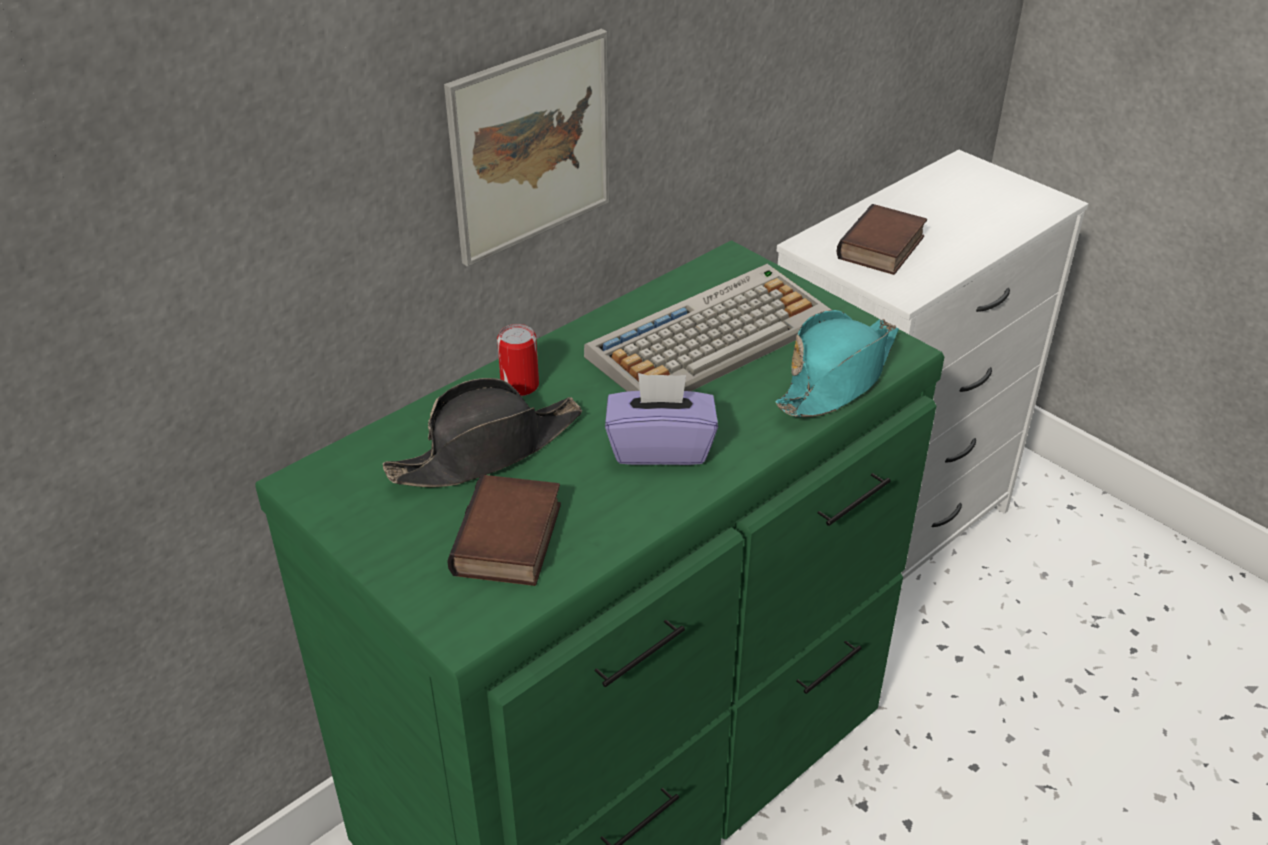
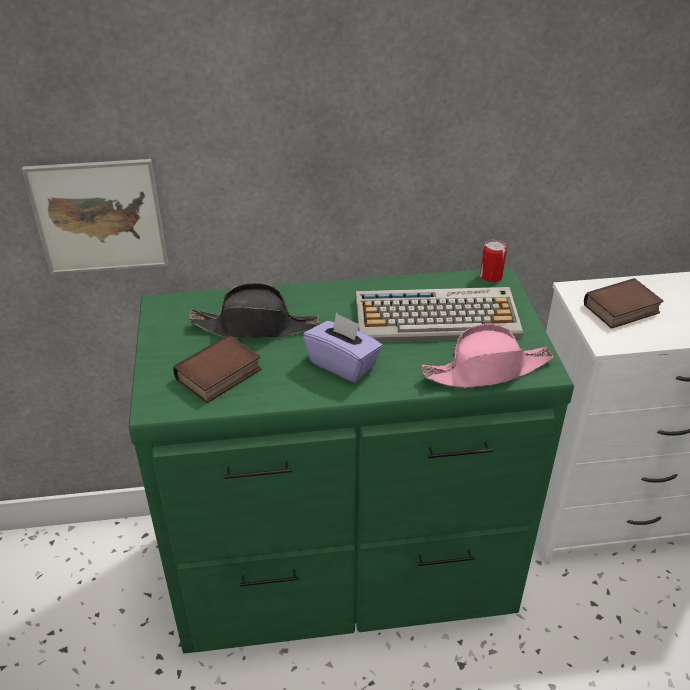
camera: 35 degrees right, 0 degrees up
picture [444,29,610,267] -> picture moved to [22,159,168,275]
can [497,324,539,396] -> can moved to [480,239,507,283]
turquoise hat [775,310,899,417] -> pink hat [422,324,553,388]

